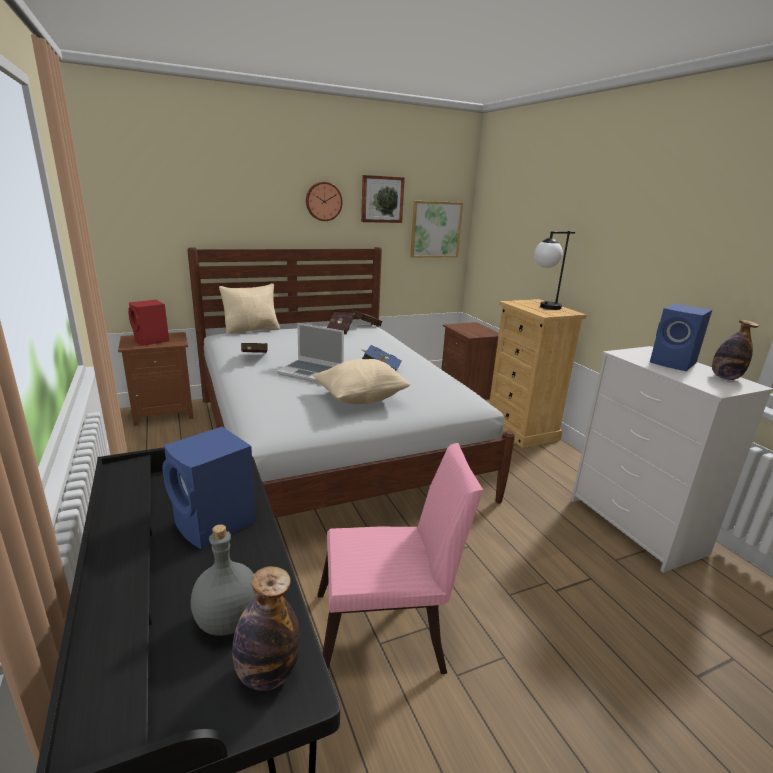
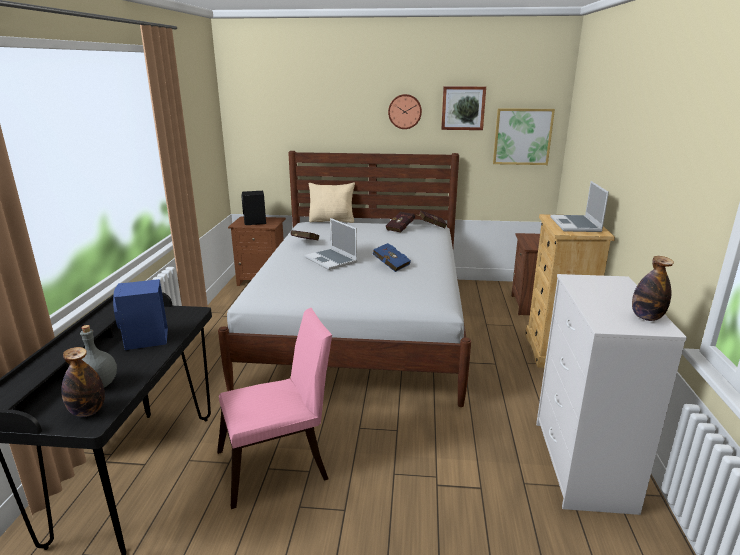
camera: 30 degrees right, 0 degrees up
red speaker [128,300,169,346] -> black speaker [241,191,266,225]
beige pillow [313,359,411,404] -> none
pink chair [318,443,483,674] -> pink chair turned 45 degrees counterclockwise [217,308,332,509]
table lamp [534,231,575,310] -> laptop [550,181,609,232]
blue speaker [650,304,712,371] -> none

